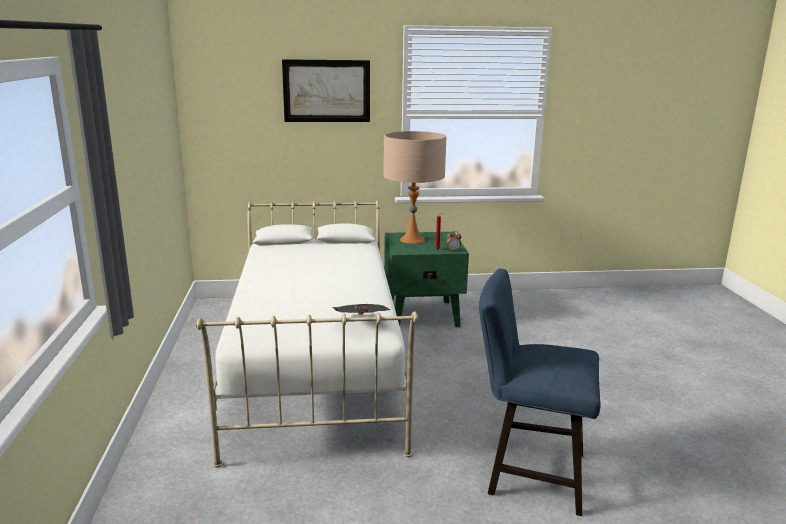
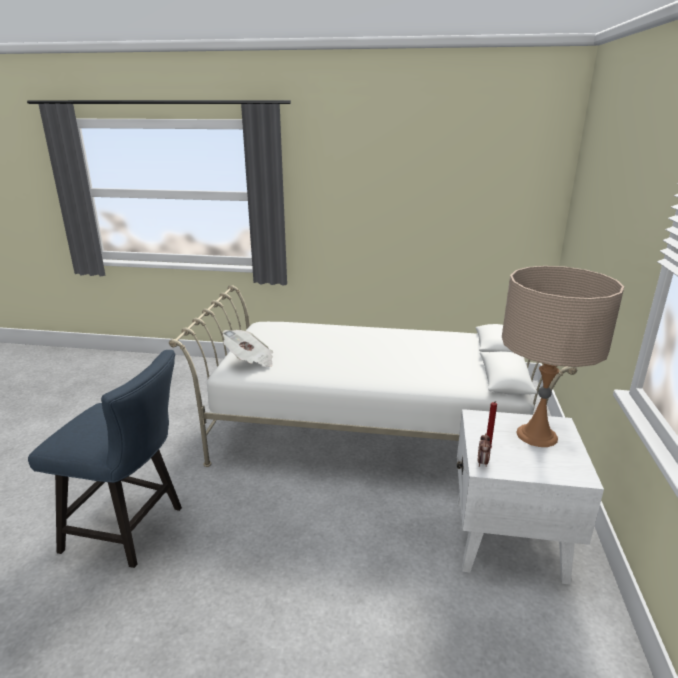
camera: 105 degrees right, 5 degrees up
picture [282,59,370,122] -> none
green nightstand [384,232,469,327] -> white nightstand [457,409,604,585]
blue chair [479,268,601,516] -> blue chair turned 75 degrees clockwise [28,350,182,568]

